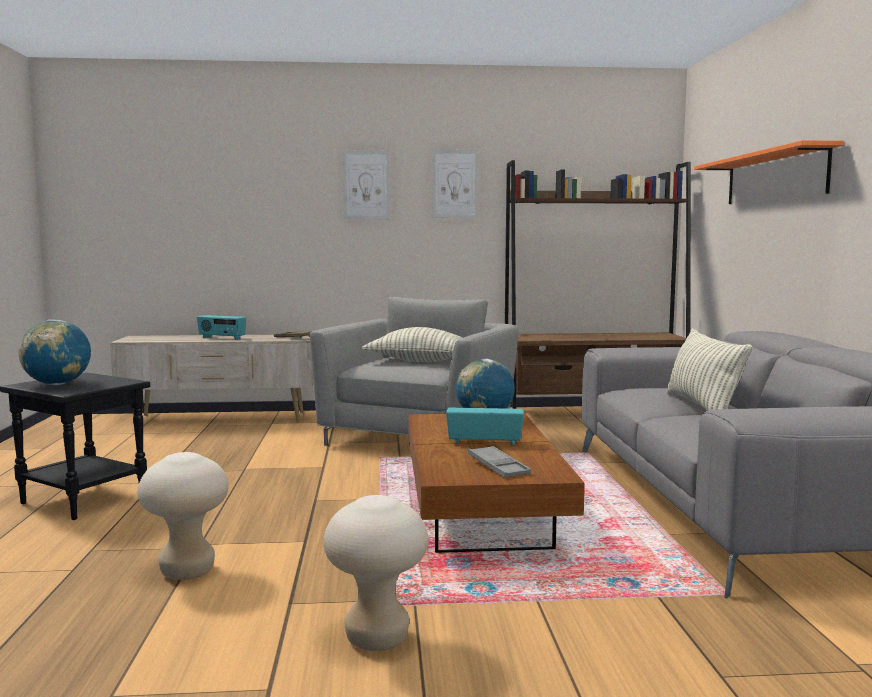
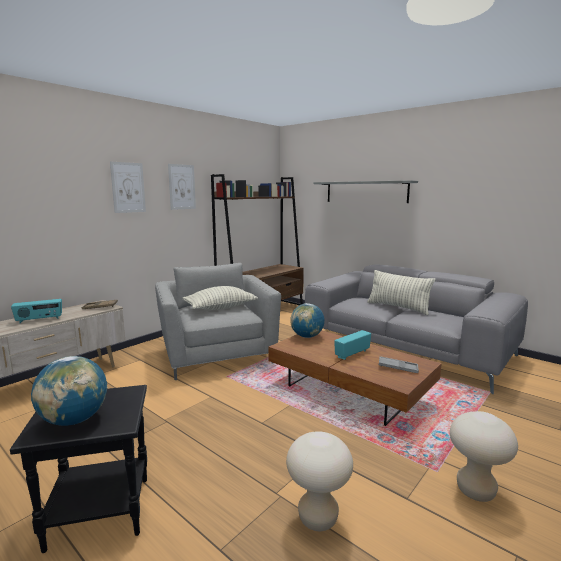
camera: 45 degrees left, 5 degrees up
orange shelf [694,140,844,204] -> grey shelf [314,180,418,203]

